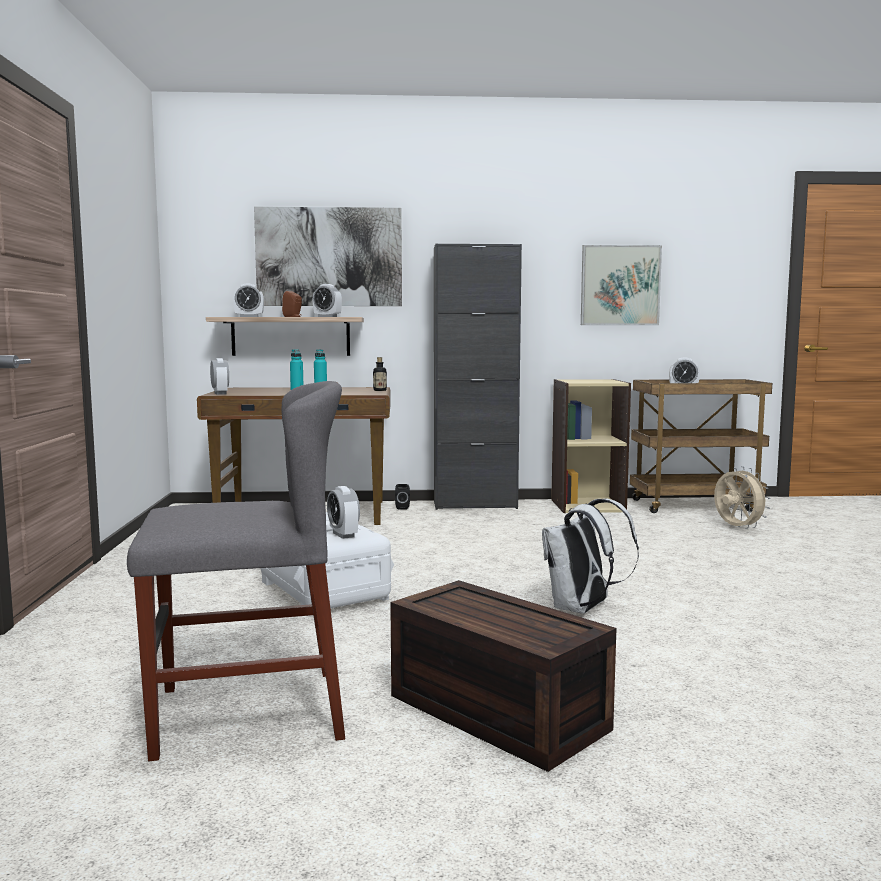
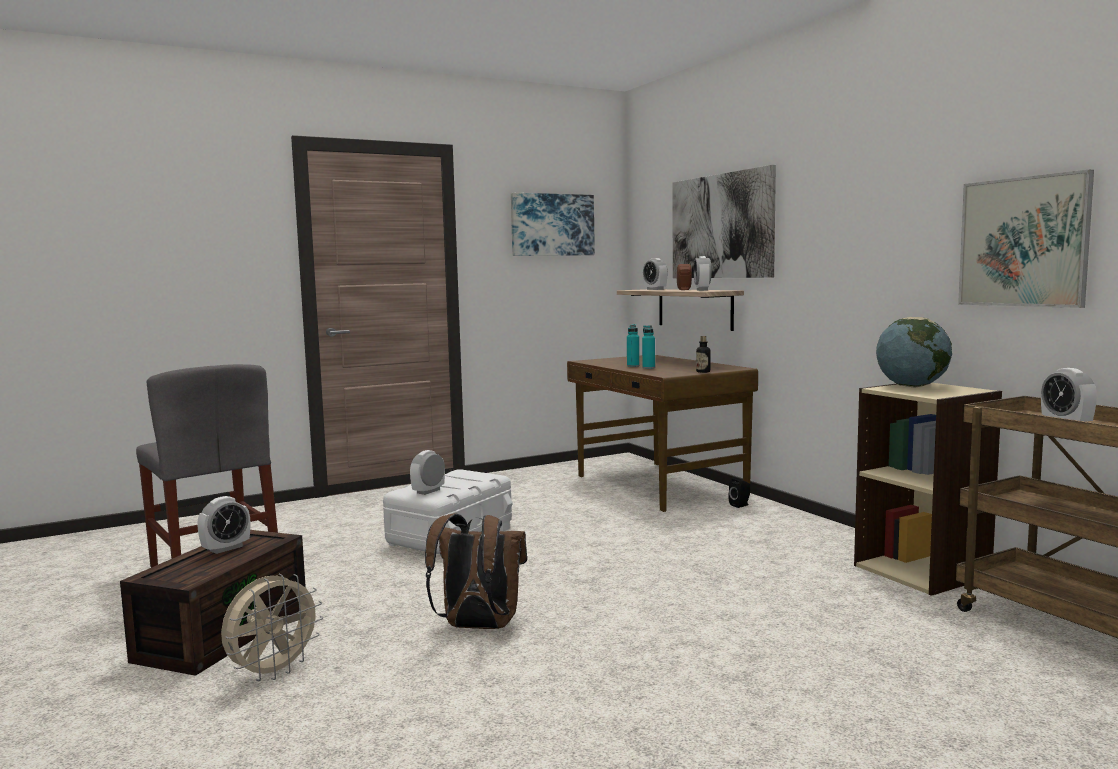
camera: 65 degrees right, 0 degrees up
alarm clock [210,358,229,395] -> alarm clock moved to [197,496,250,554]
black cabinet [434,244,522,510] -> none
white backpack [542,499,639,614] -> brown backpack [425,513,527,629]
beige fan [714,466,771,529] -> beige fan moved to [221,573,323,681]
none -> picture [511,193,595,256]
none -> globe [876,317,952,387]

